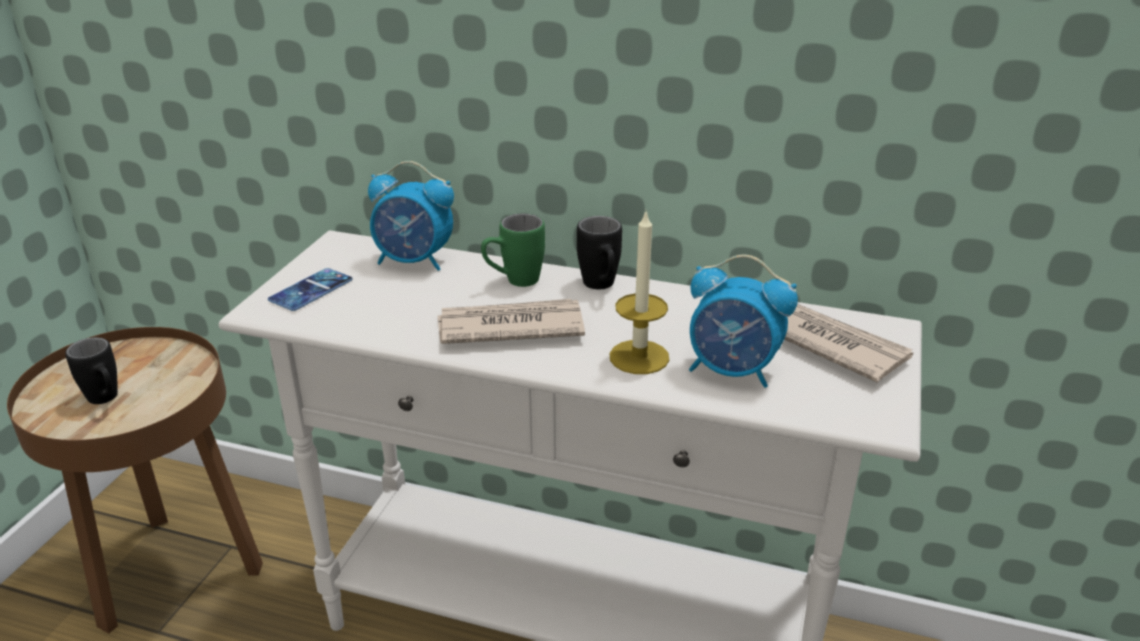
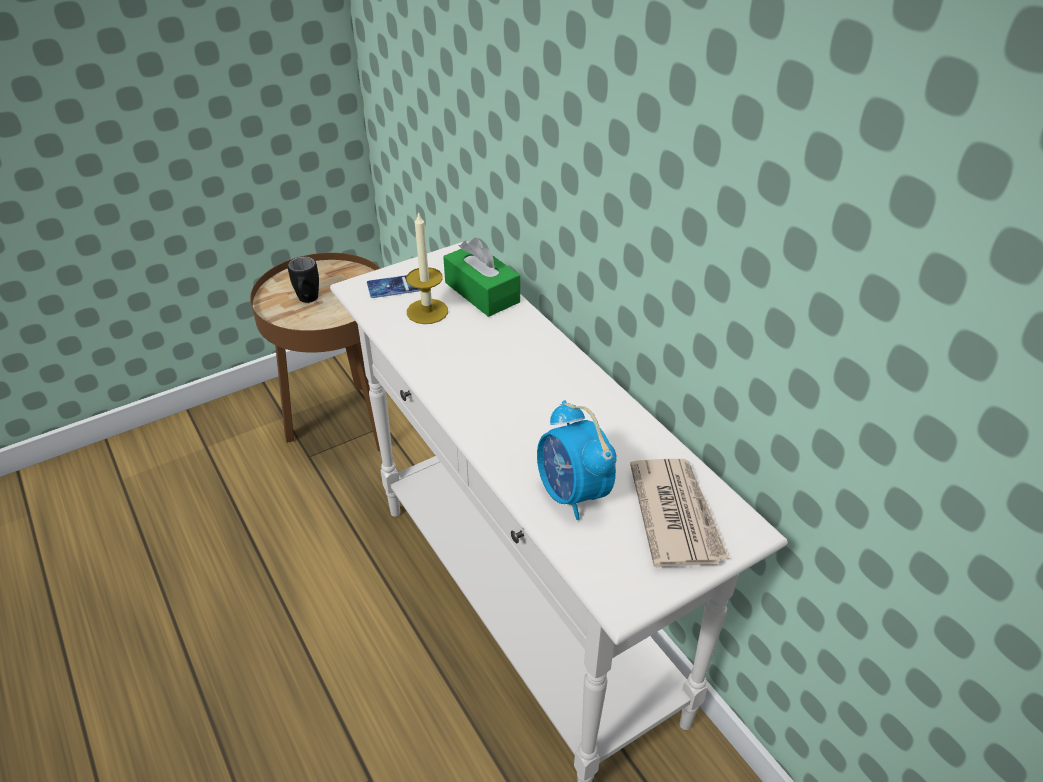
camera: 40 degrees right, 10 degrees up
alarm clock [368,161,454,271] -> green tissue box [443,238,520,317]
newspaper [437,299,585,344] -> none
green mug [481,213,545,287] -> none
black mug [577,216,622,289] -> none
candle [610,212,669,374] -> candle moved to [406,211,448,324]

